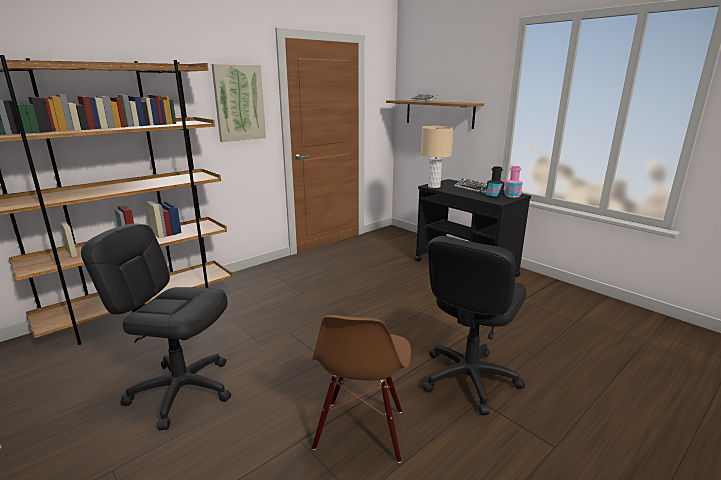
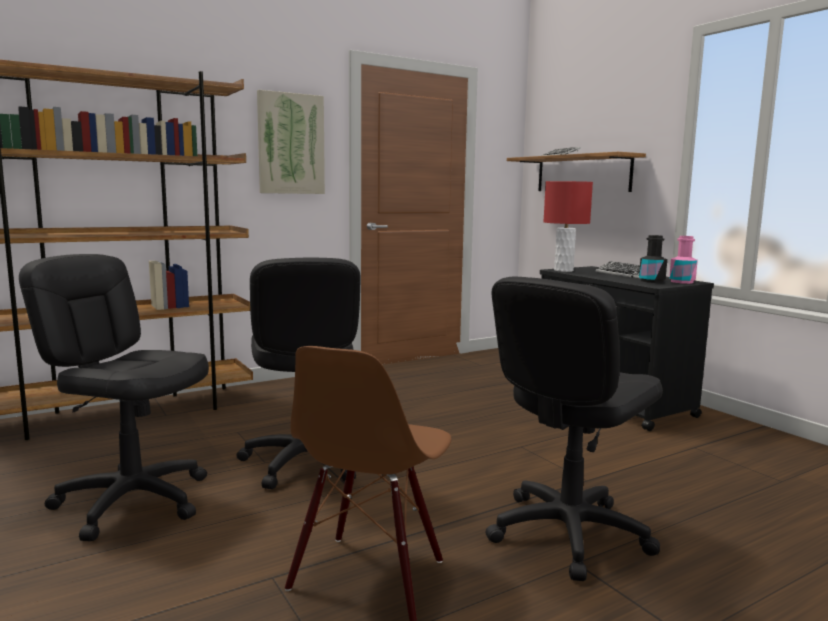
camera: 10 degrees right, 10 degrees down
beige table lamp [421,126,454,188] -> red table lamp [543,181,593,272]
none -> black office chair [236,258,361,489]

